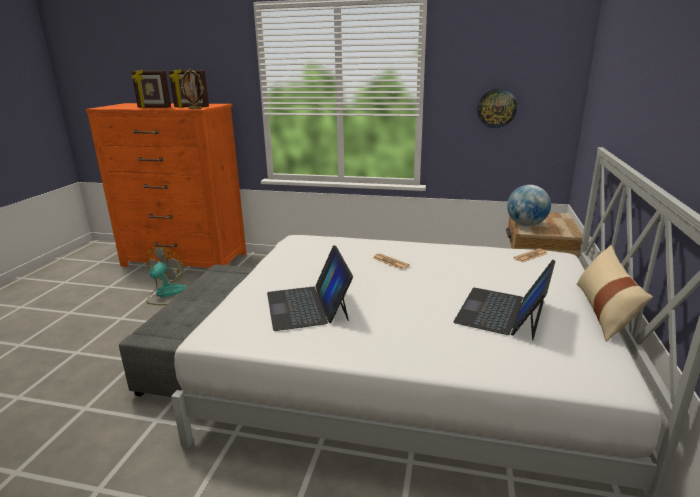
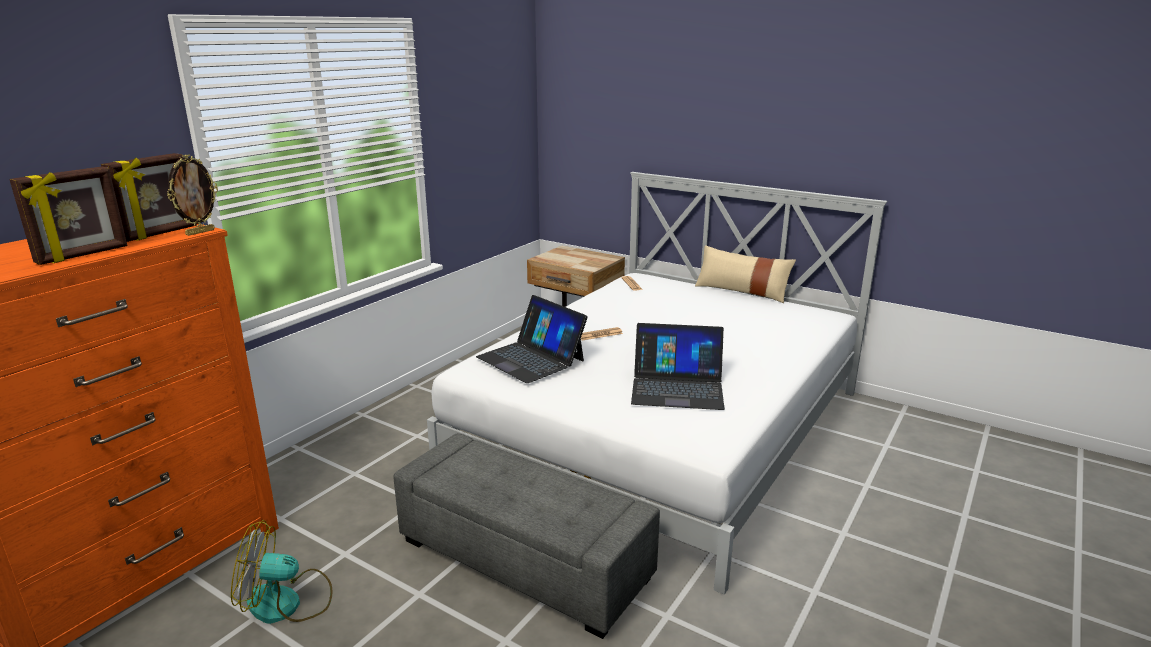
camera: 70 degrees left, 0 degrees up
fan [146,247,187,305] -> fan turned 45 degrees counterclockwise [231,520,332,624]
laptop [453,260,555,340] -> laptop moved to [476,295,588,383]
wall clock [477,89,517,128] -> none
globe [507,185,551,226] -> none

